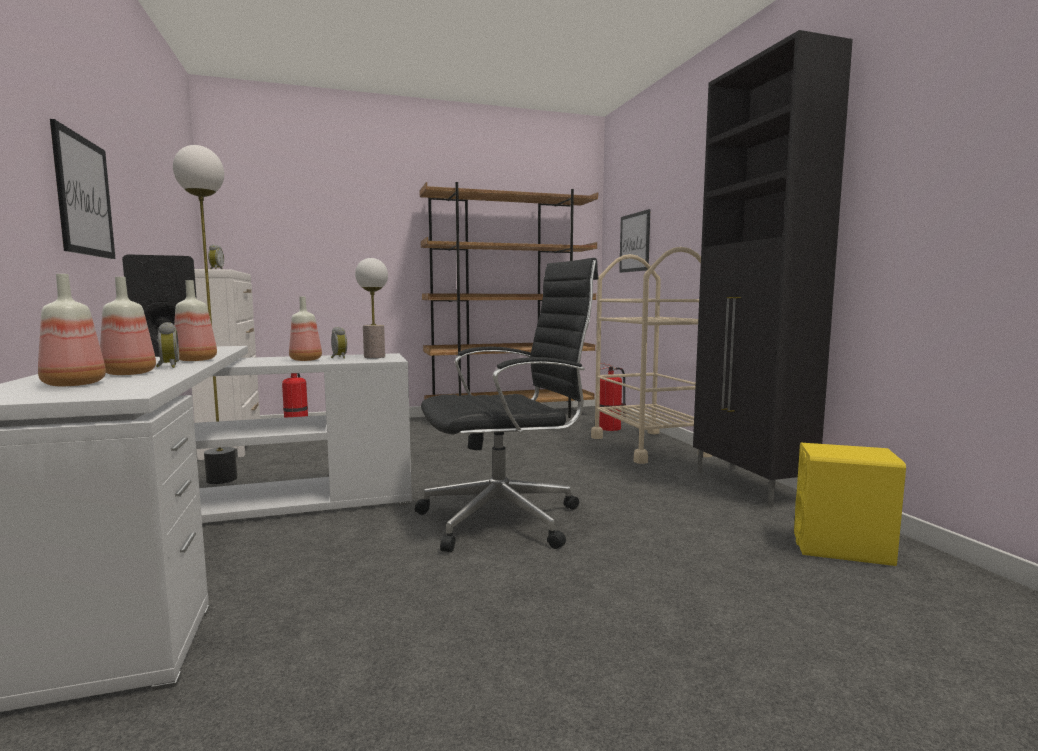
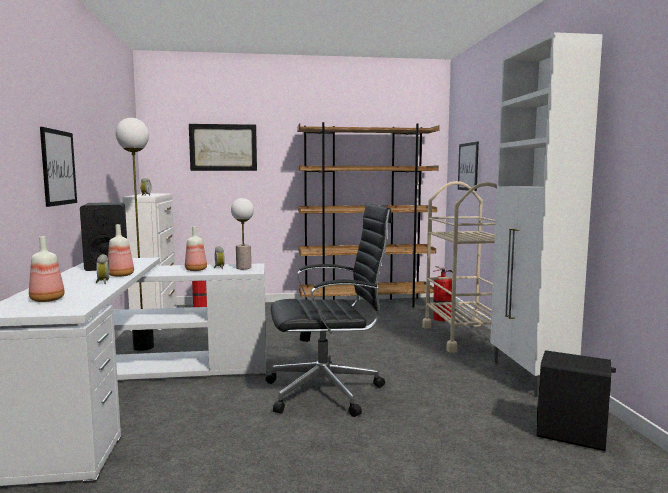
camera: 10 degrees right, 0 degrees up
bottle [100,277,156,375] -> none
black cabinet [693,30,853,508] -> white cabinet [490,32,603,397]
yellow speaker [794,443,906,566] -> black speaker [537,350,616,451]
none -> picture [189,124,257,171]

